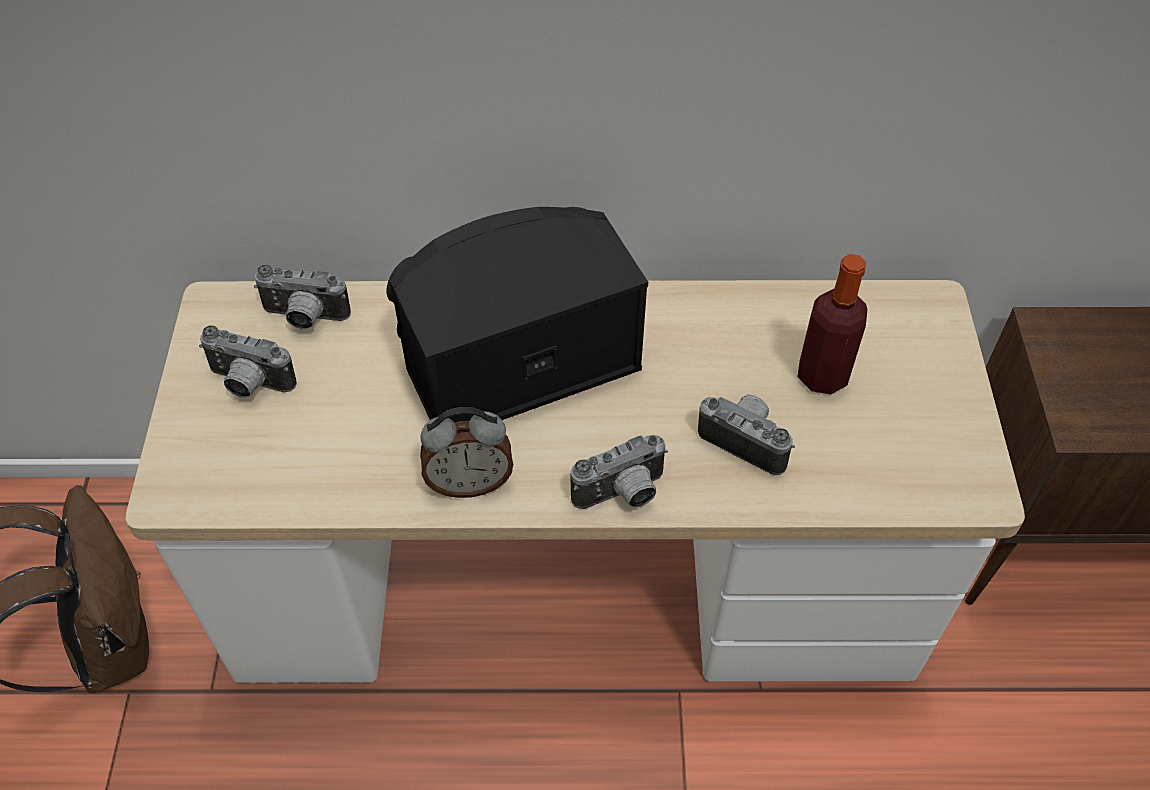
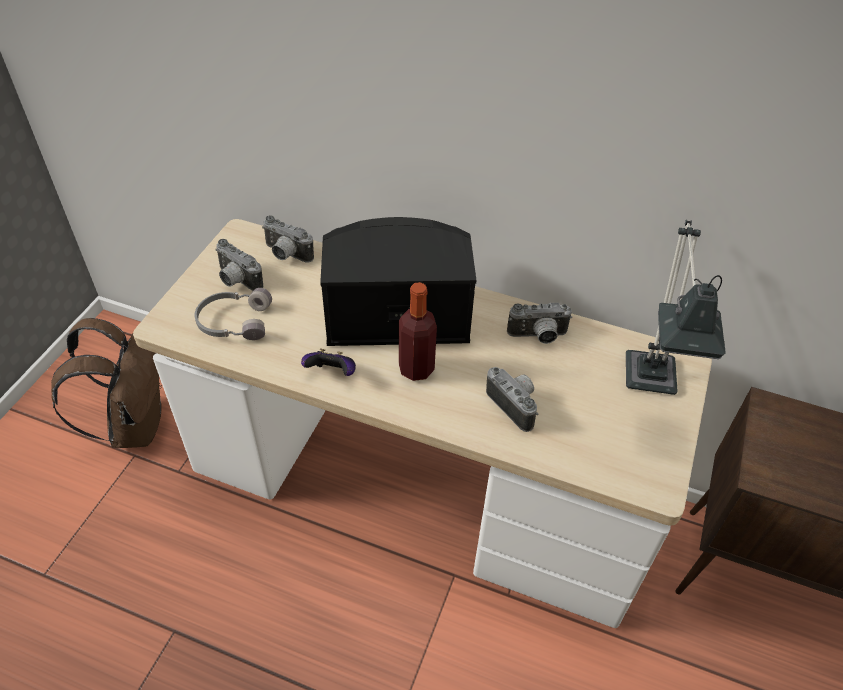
camera: 20 degrees right, 5 degrees down
alarm clock [420,407,513,498] -> game controller [301,349,356,376]
camera [571,435,668,509] -> camera moved to [507,303,572,344]
bottle [797,254,867,394] -> bottle moved to [399,282,437,381]
none -> grey headphones [195,288,272,340]
none -> table lamp [626,220,726,395]

